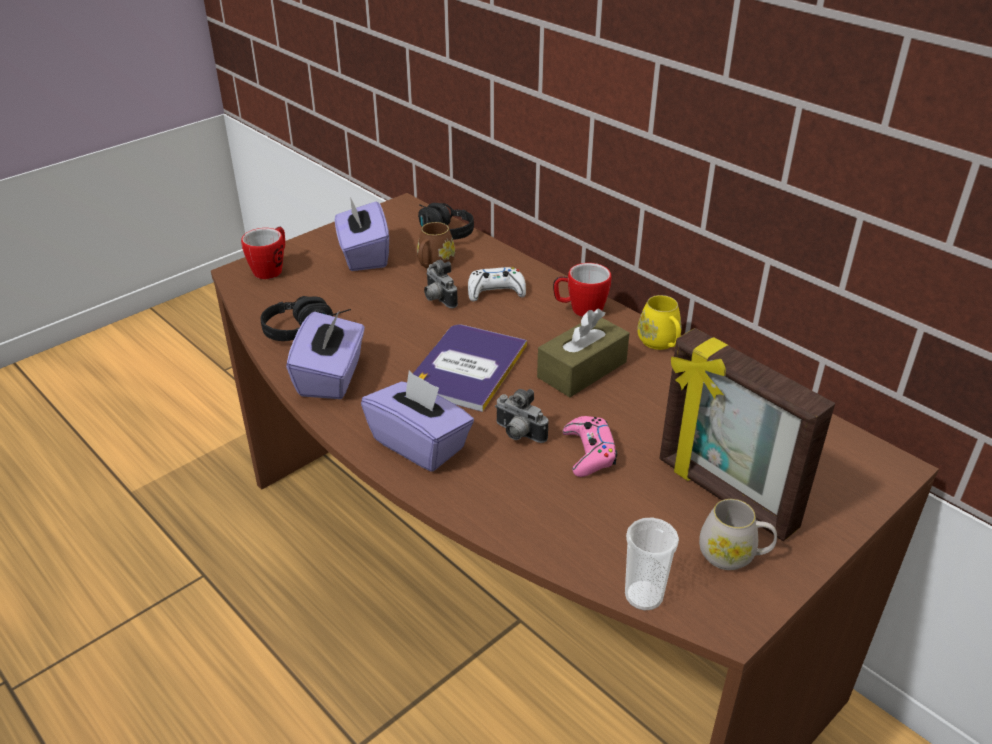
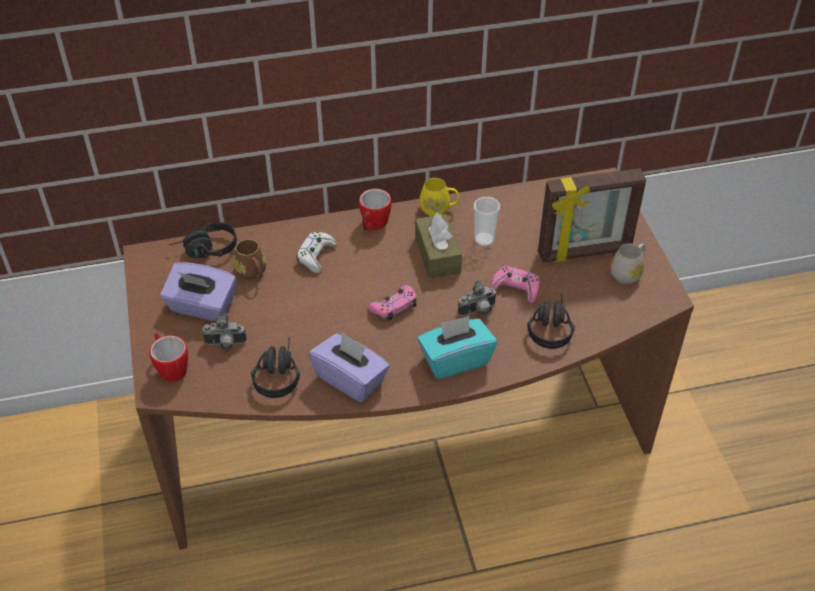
camera: 60 degrees left, 10 degrees up
purple tissue box [361,370,474,472] -> turquoise tissue box [417,316,497,379]
book [413,324,527,412] -> pink game controller [368,285,417,321]
camera [424,260,458,308] -> camera moved to [202,313,247,350]
cup [625,517,679,611] -> cup moved to [474,197,500,246]
none -> black headphones [527,293,575,349]

